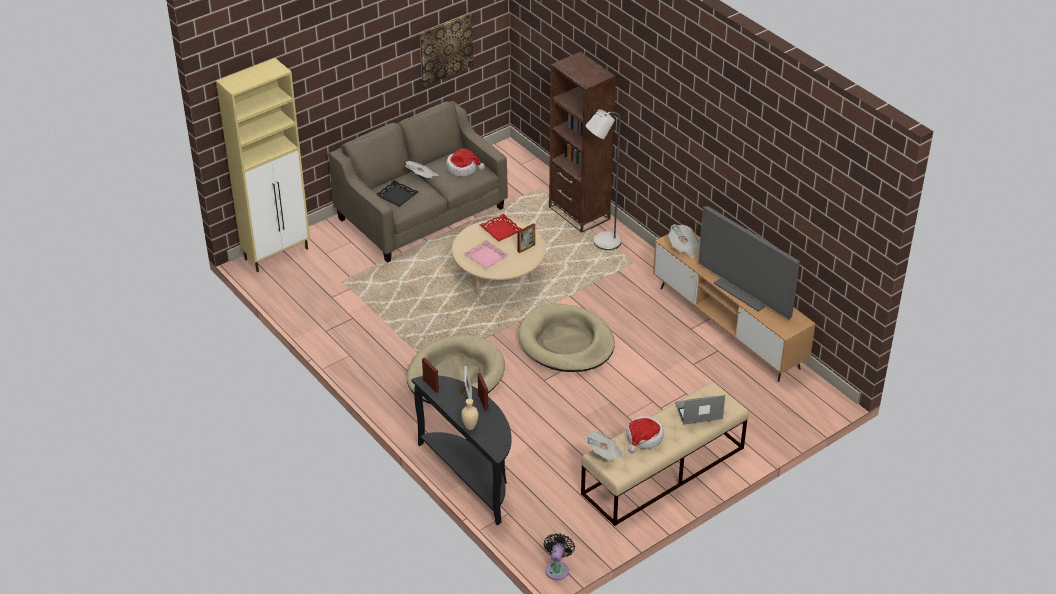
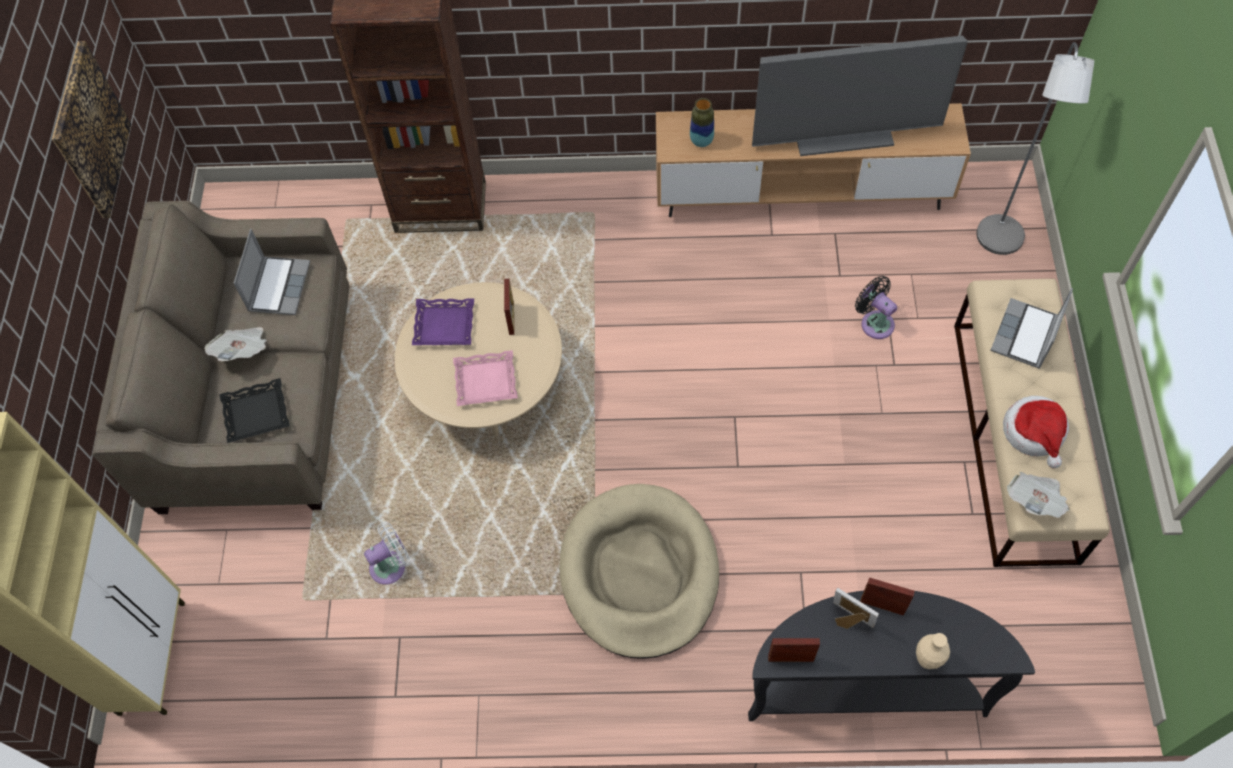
camera: 50 degrees left, 20 degrees up
hat [446,149,485,177] -> laptop [233,229,310,315]
red tray [480,214,521,241] -> purple tray [412,299,474,345]
beige dog bed [518,304,615,372] -> none
black fan [544,533,575,580] -> black fan moved to [855,276,897,339]
grey floor lamp [585,109,621,250] -> grey floor lamp moved to [976,42,1094,255]
newspaper [668,224,700,258] -> vase [690,98,714,147]
none -> white fan [364,522,410,585]

